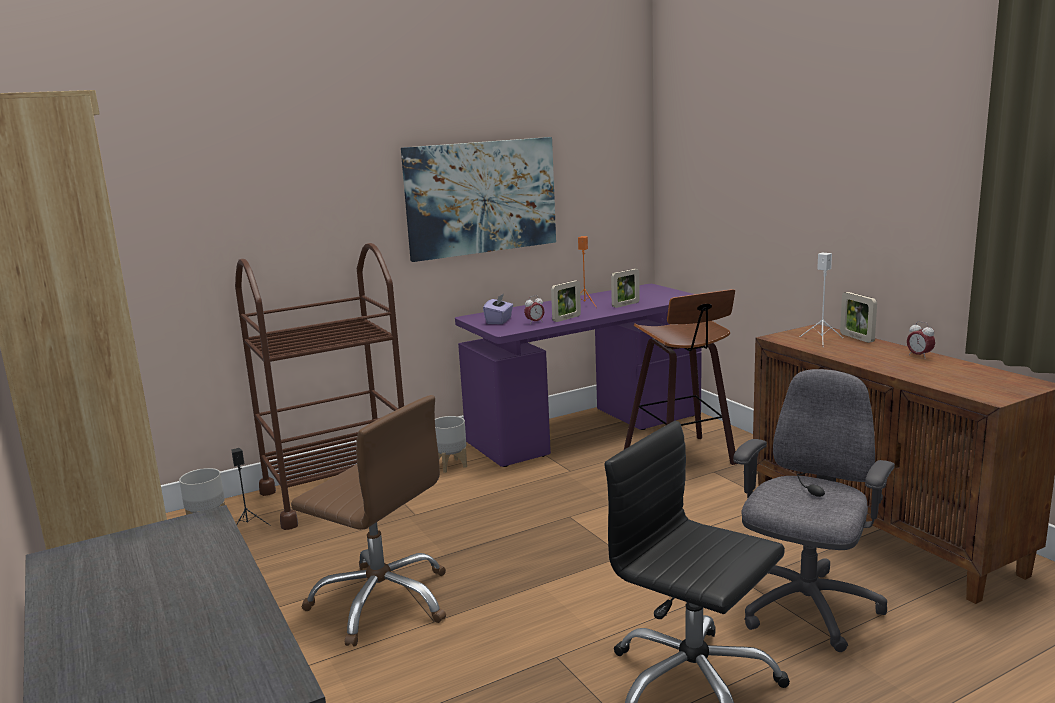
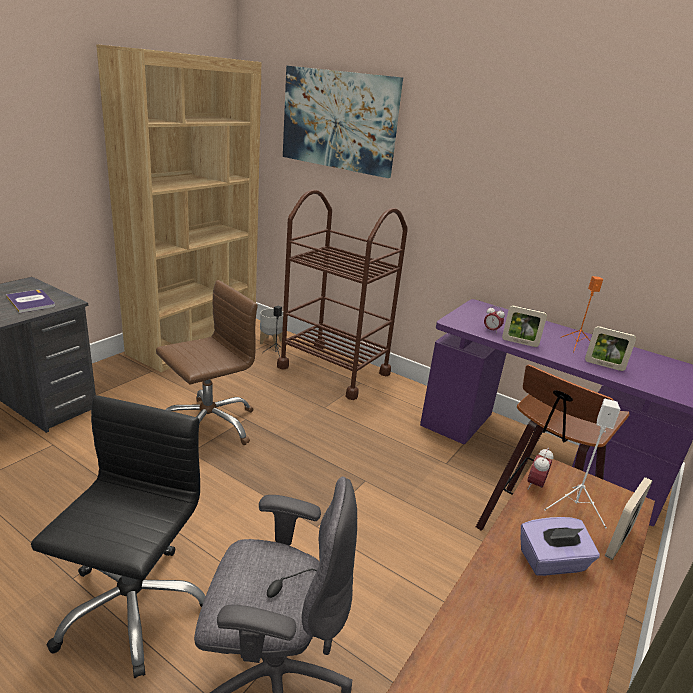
camera: 60 degrees right, 10 degrees up
brown office chair [291,395,446,646] -> brown office chair turned 135 degrees counterclockwise [156,280,258,445]
picture [401,137,556,262] -> picture moved to [283,66,403,178]
grey planter [435,416,467,473] -> none
purple tissue box [483,294,513,324] -> purple tissue box moved to [521,517,600,576]
alarm clock [907,321,935,359] -> alarm clock moved to [527,448,554,490]
none -> book [6,290,55,313]

